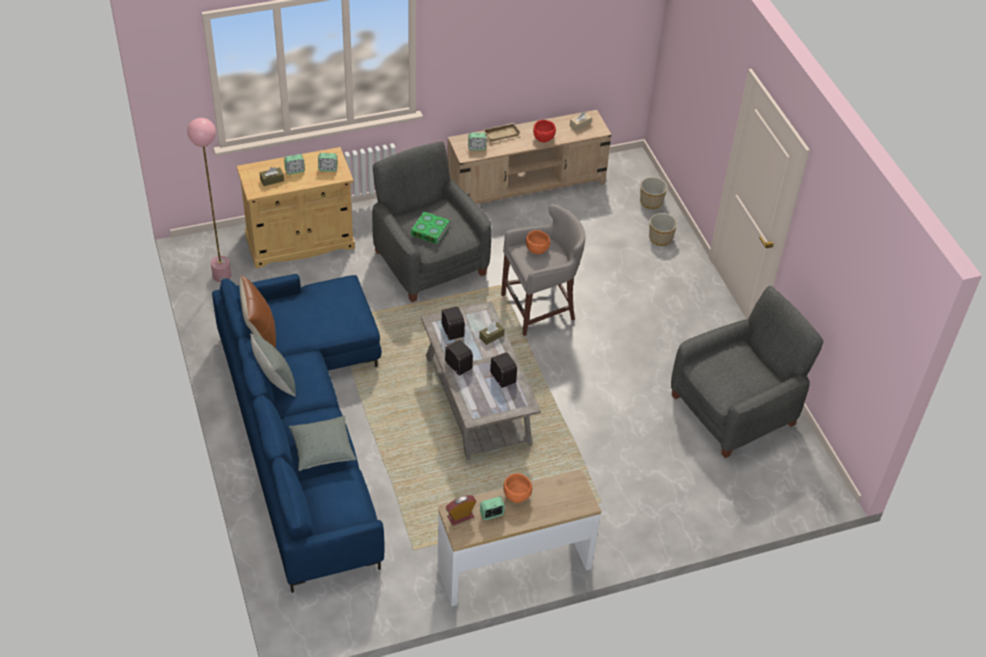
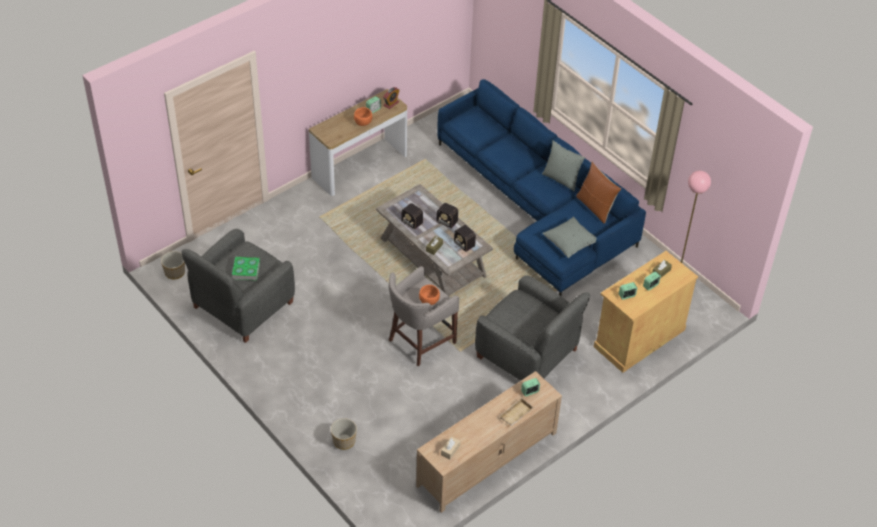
camera: 160 degrees right, 0 degrees up
grey pillow [289,416,356,471] -> grey pillow moved to [542,217,597,258]
book [411,212,450,244] -> book moved to [232,257,260,281]
red bowl [533,120,556,143] -> none
planter [640,177,667,209] -> planter moved to [161,251,185,279]

